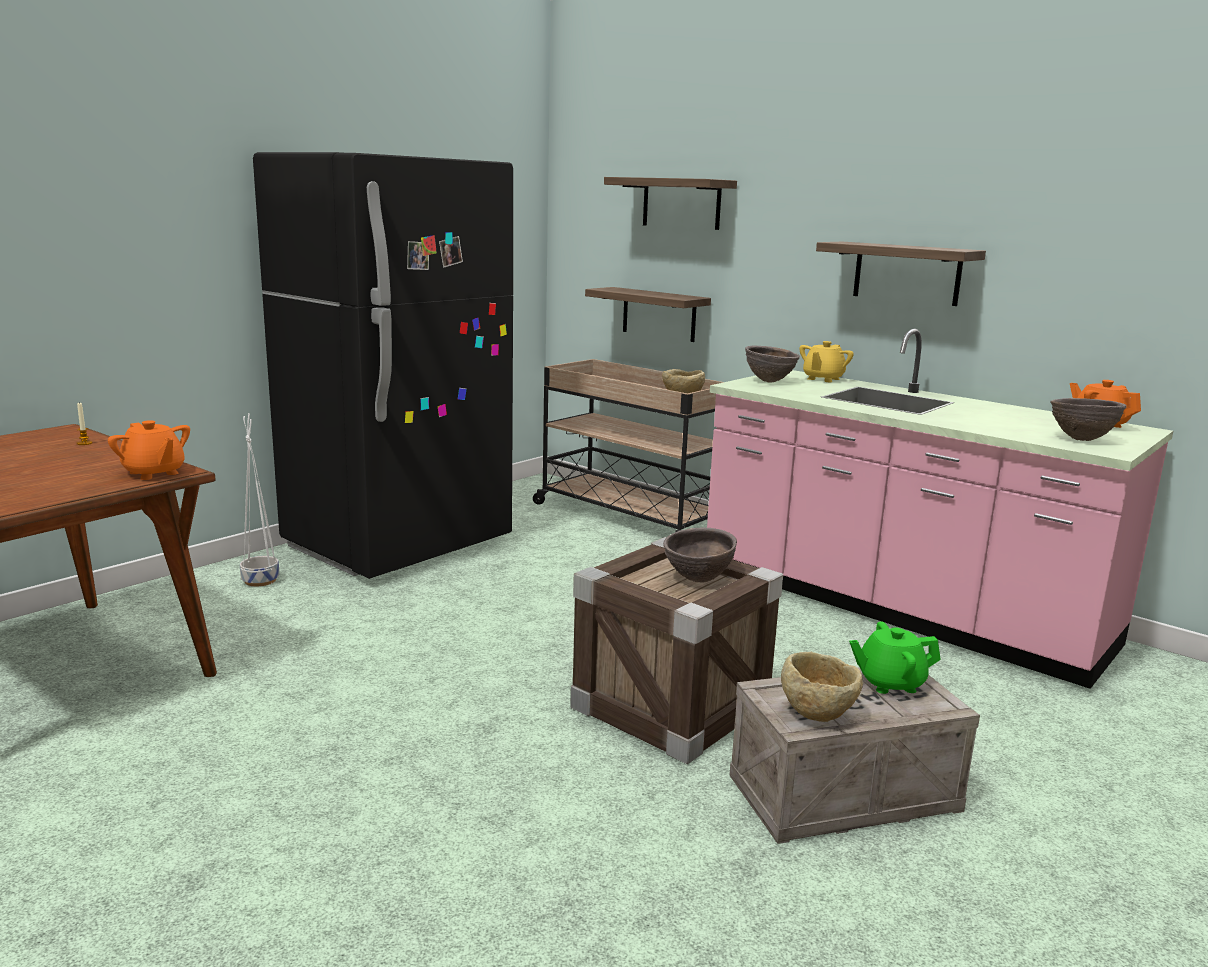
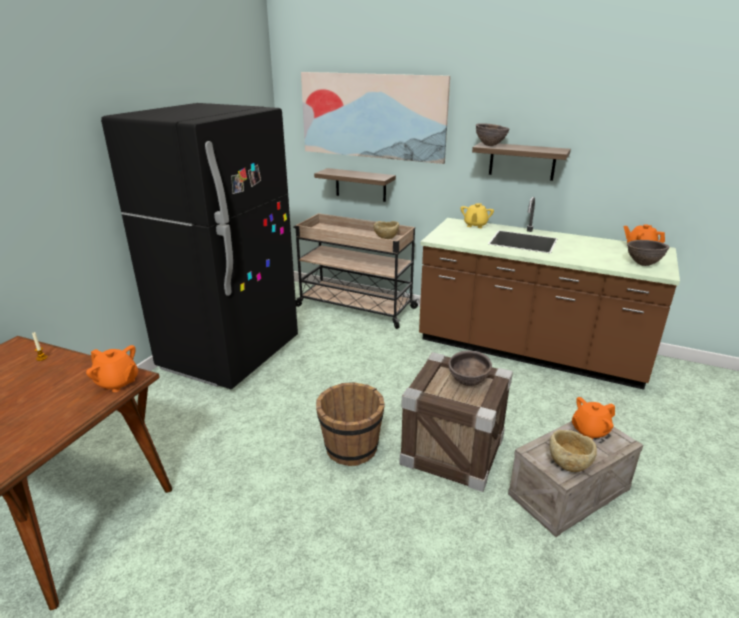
camera: 15 degrees left, 10 degrees up
white planter [240,413,279,587] -> none
shelf [604,177,737,230] -> picture [301,72,450,164]
pink counter [707,329,1173,689] -> brown counter [419,197,680,390]
brown bowl [745,345,800,383] -> brown bowl moved to [476,123,510,146]
green teapot [849,622,941,694] -> orange teapot [572,397,615,439]
none -> brown bucket [316,382,385,466]

